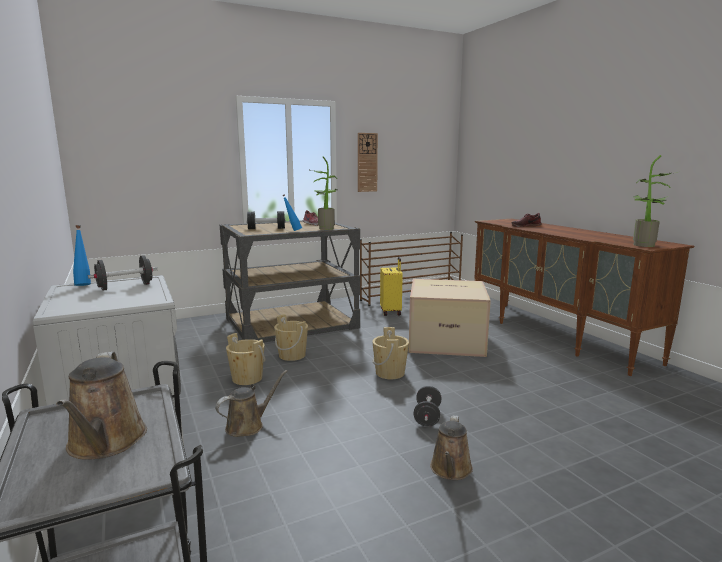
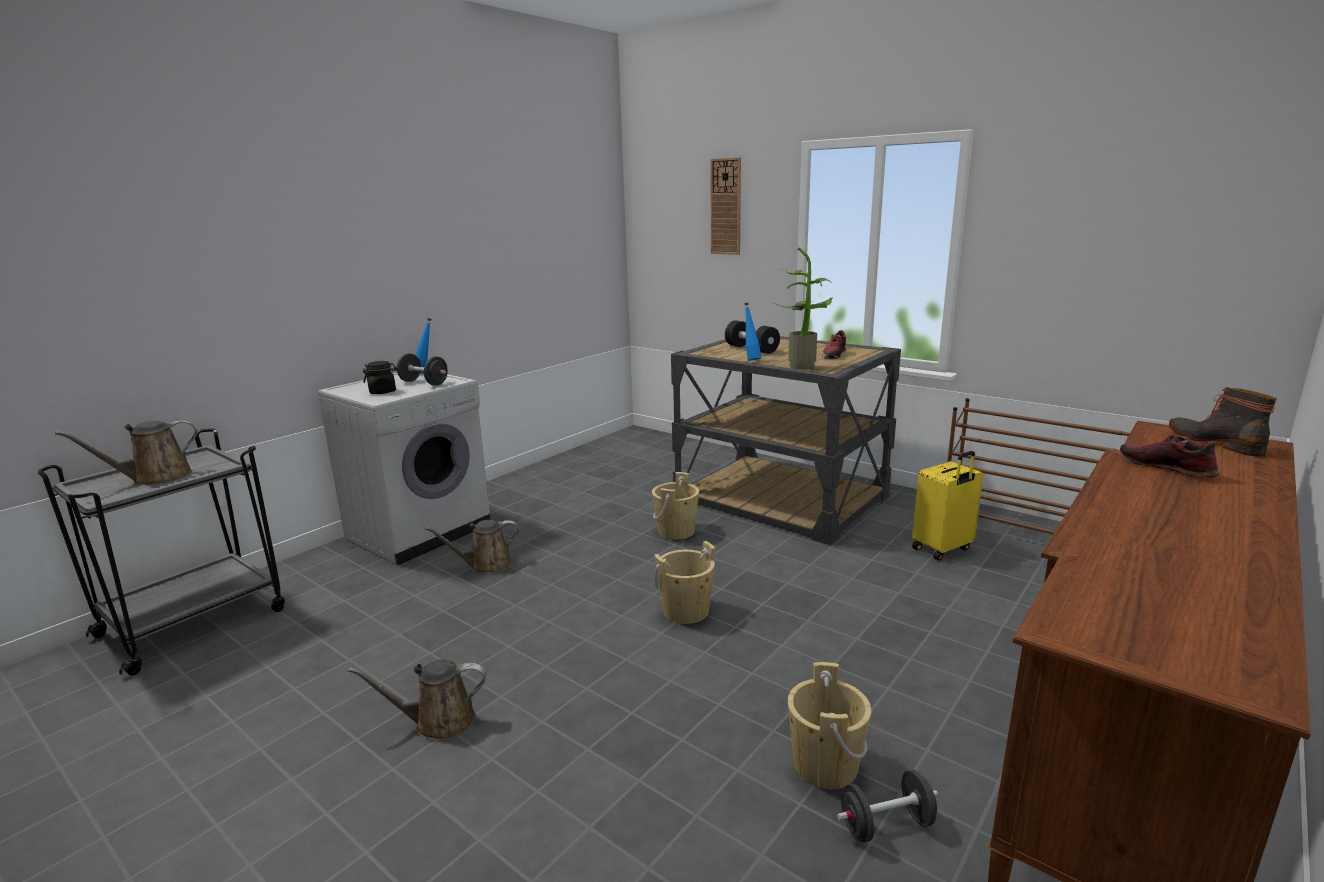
camera: 65 degrees right, 5 degrees up
brown watering can [215,370,288,437] -> brown watering can turned 135 degrees clockwise [424,520,519,573]
beige bucket [226,333,266,385] -> beige bucket moved to [788,662,871,789]
wall clock [358,133,378,192] -> wall clock moved to [711,157,741,255]
cardboard box [409,279,491,357] -> none
black dumbbell [413,386,442,427] -> black dumbbell moved to [837,770,938,842]
potted plant [633,155,680,247] -> none
none -> black jar [363,361,397,394]
none -> boot [1169,387,1277,456]

